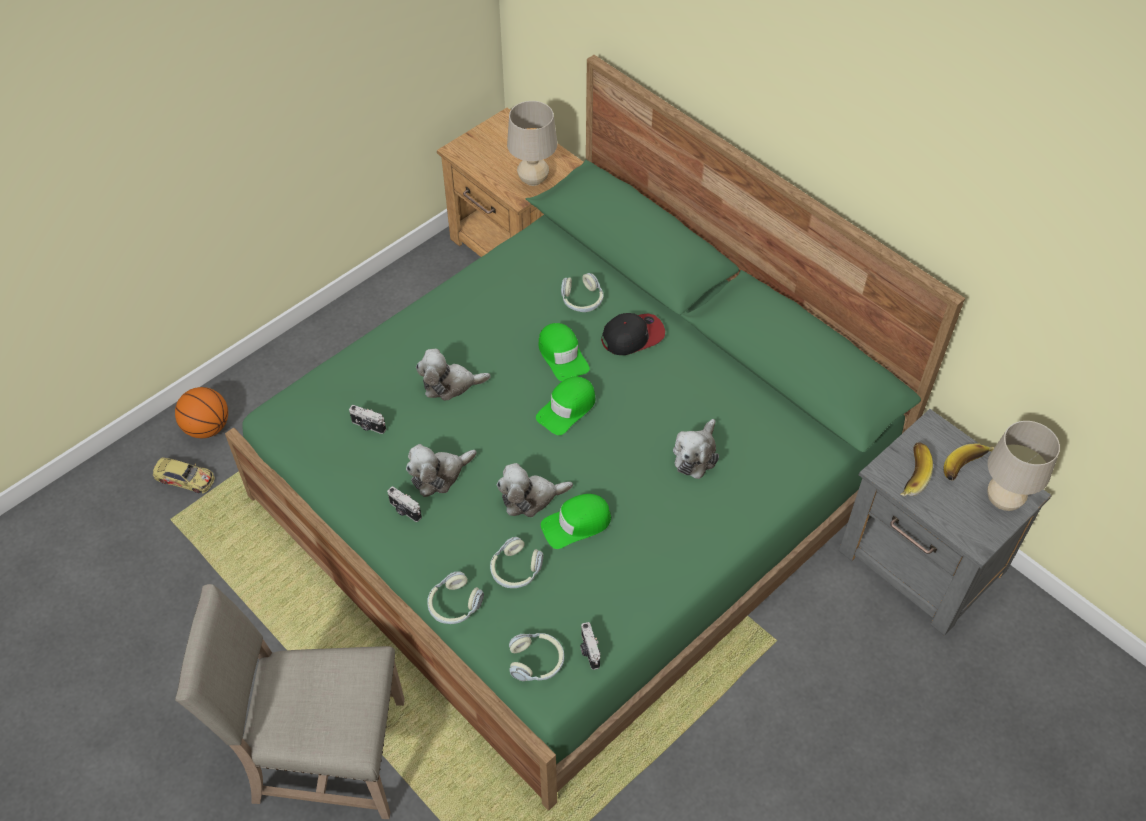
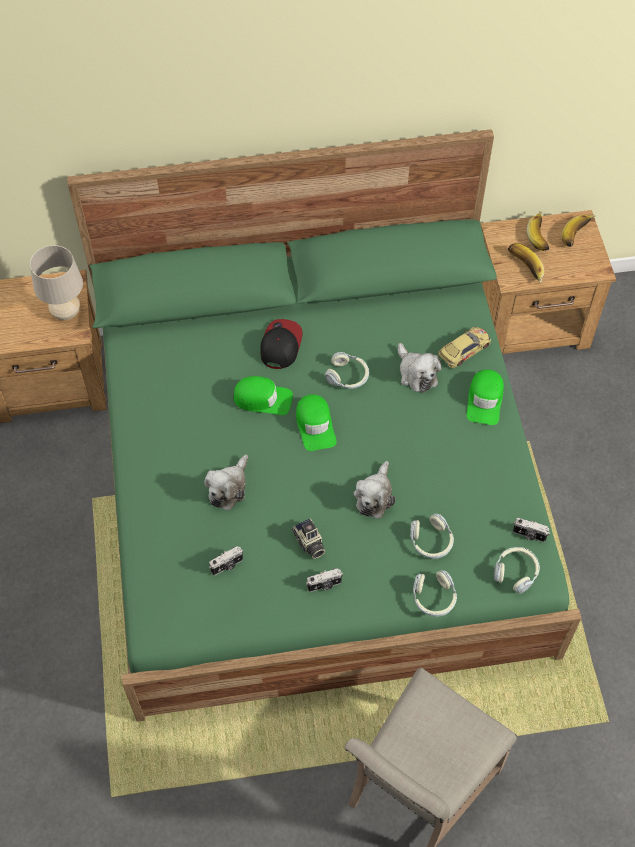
camera: 55 degrees left, 5 degrees up
toy car [153,457,215,493] -> toy car moved to [438,327,491,368]
basketball [175,387,228,438] -> none
plush toy [406,444,477,497] -> camera [292,518,325,559]
green cap [541,494,611,549] -> green cap moved to [467,369,504,425]
headphones [561,273,604,312] -> headphones moved to [325,352,369,389]
grey nightstand [839,409,1052,636] -> brown nightstand [480,210,616,354]
beige table lamp [987,421,1060,511] -> banana [561,215,596,247]

